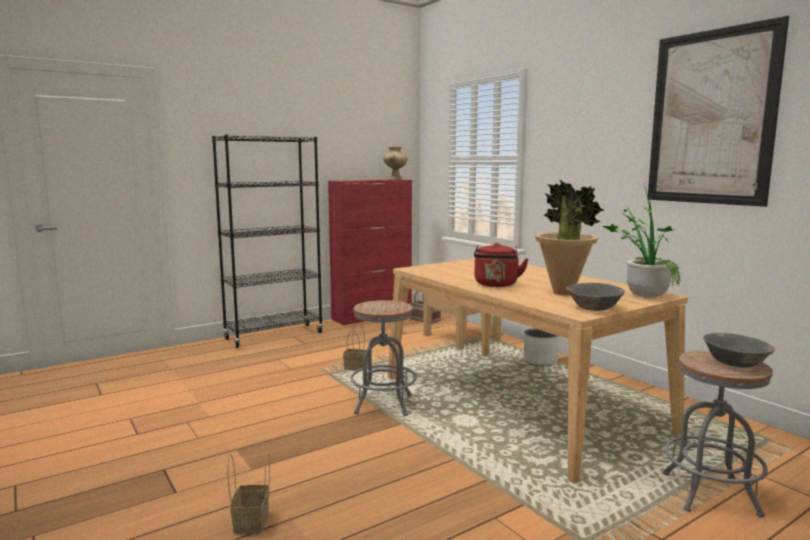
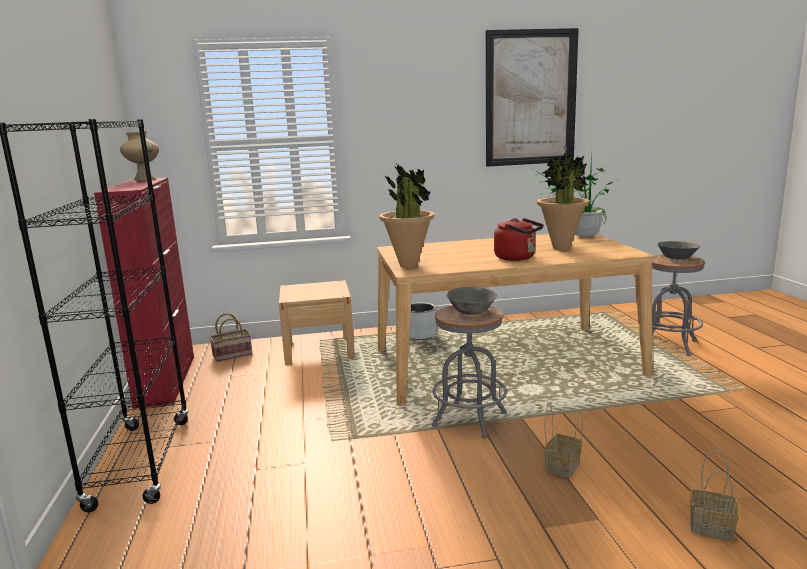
camera: 65 degrees left, 5 degrees up
basket [343,325,368,370] -> basket moved to [545,404,583,478]
grey bowl [566,283,625,311] -> grey bowl moved to [446,287,497,315]
none -> potted plant [379,163,435,268]

